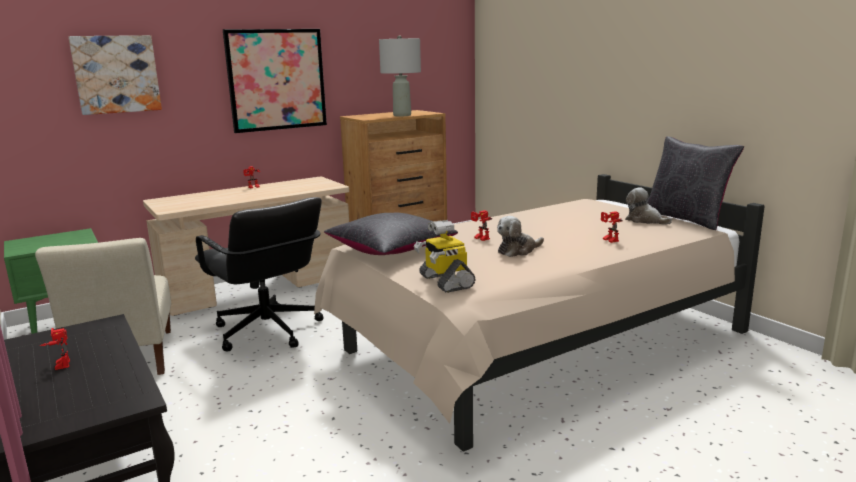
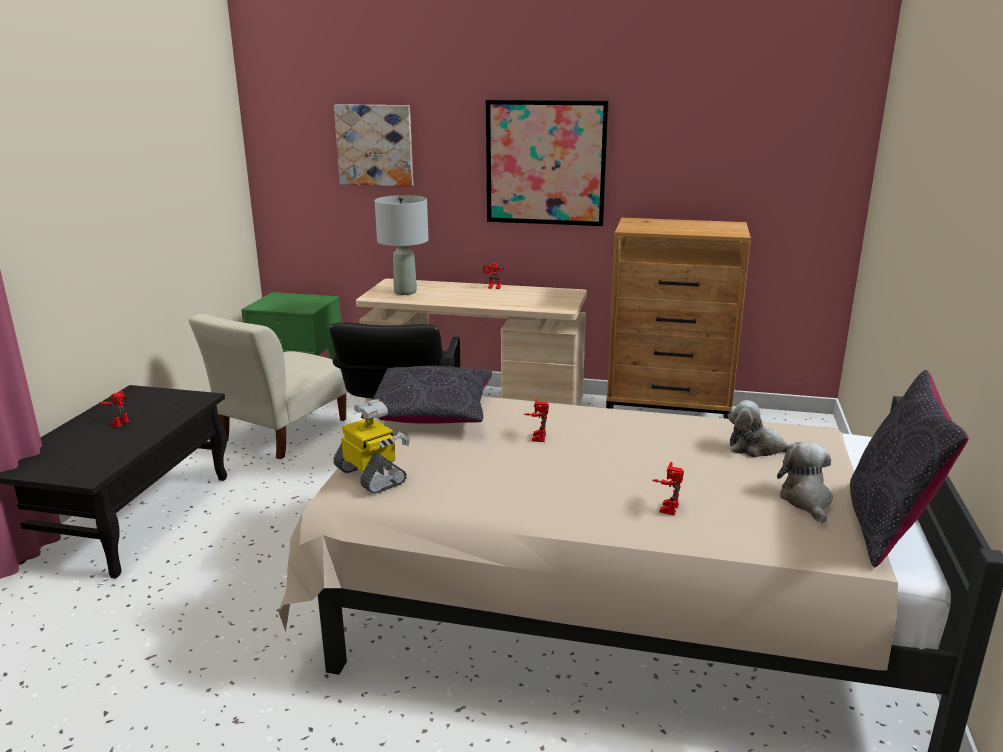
camera: 45 degrees right, 5 degrees up
grey table lamp [379,35,421,117] -> grey table lamp moved to [375,195,429,295]
toy robot [414,220,475,293] -> toy robot turned 120 degrees clockwise [333,399,410,494]
plush toy [497,216,544,257] -> plush toy moved to [728,400,803,458]

